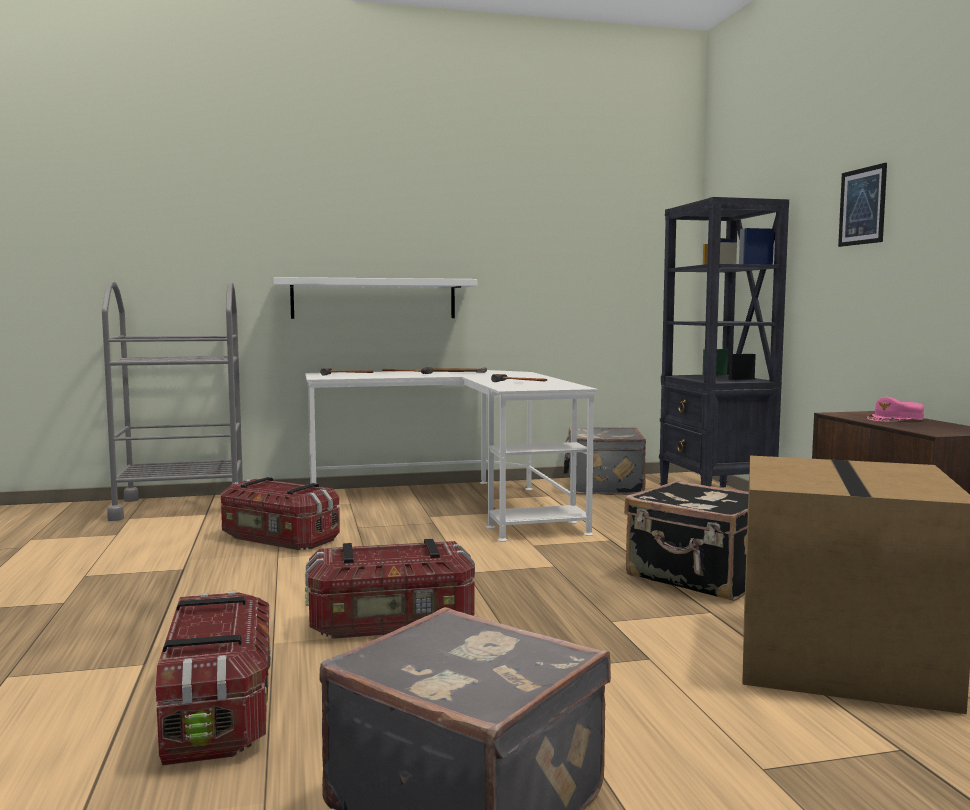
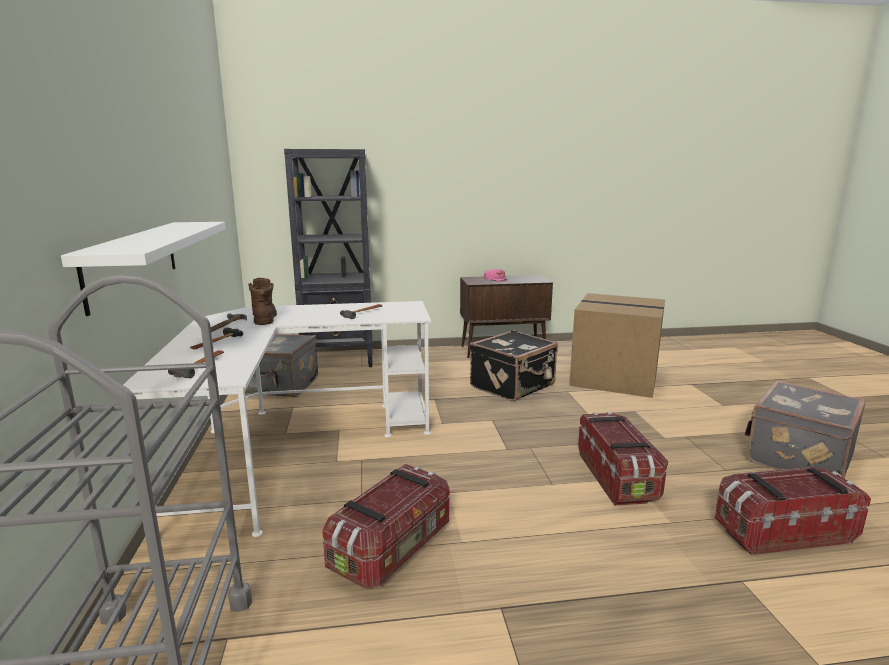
camera: 85 degrees left, 10 degrees up
picture [838,163,887,247] -> none
none -> brown boot [248,278,277,325]

